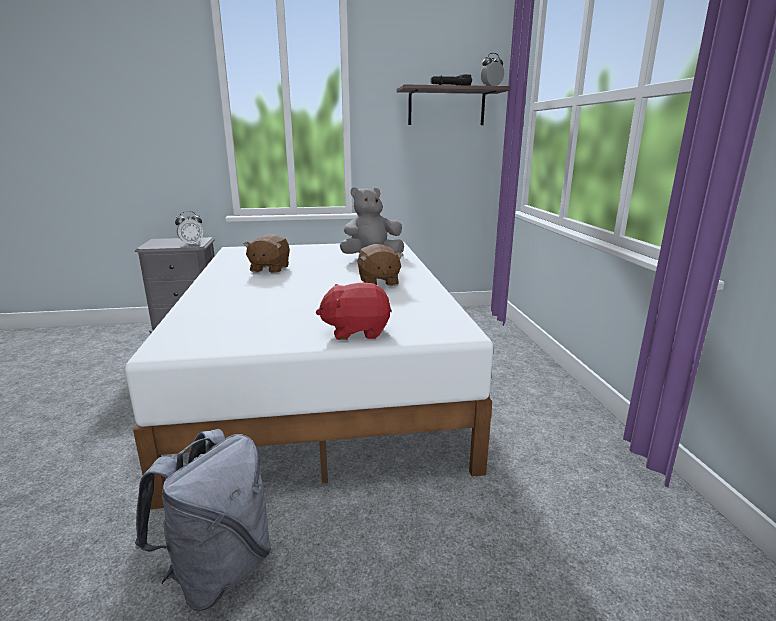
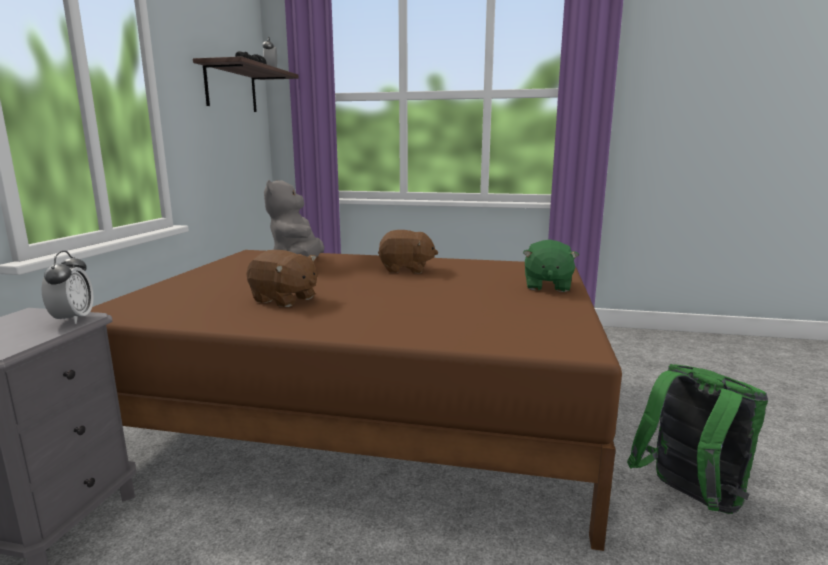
camera: 70 degrees left, 5 degrees down
white bed [125,242,493,509] -> brown bed [90,250,622,551]
grey backpack [135,429,271,611] -> green backpack [627,364,768,514]
red plush toy [316,283,392,340] -> green plush toy [523,240,579,292]

